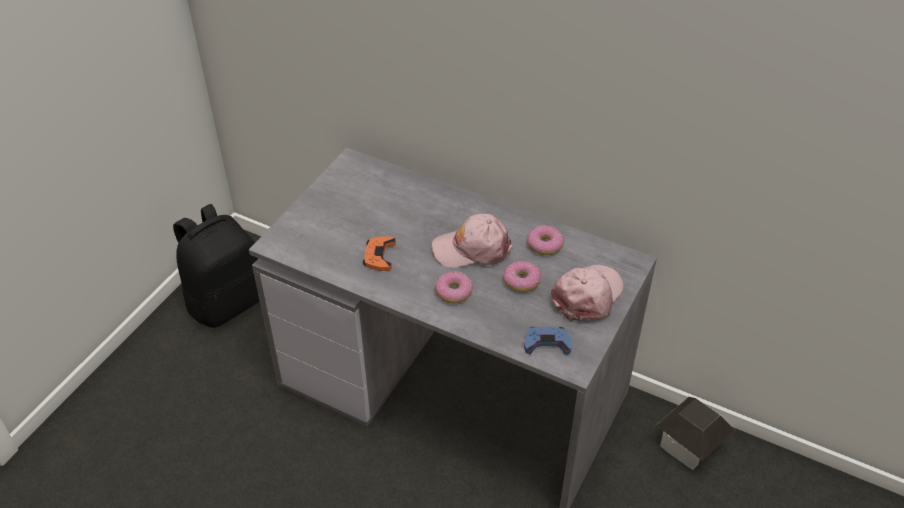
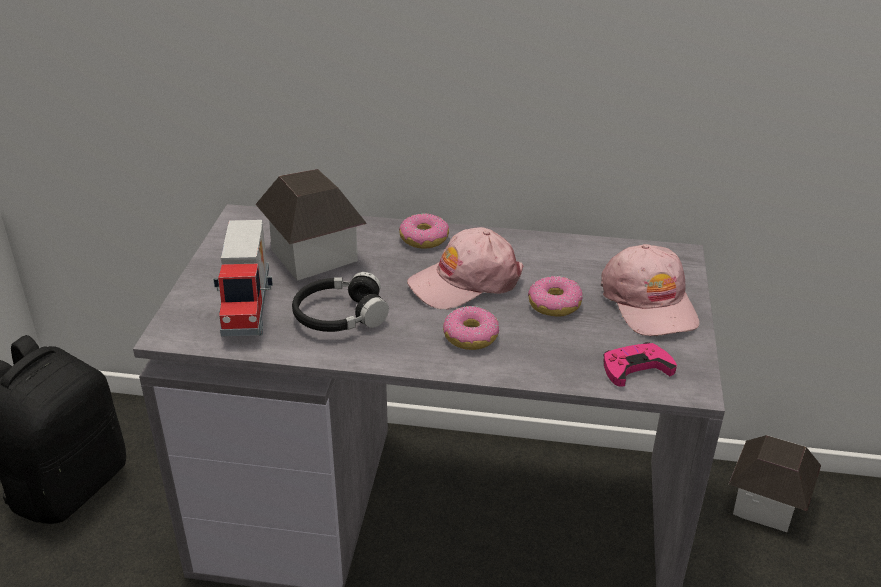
camera: 20 degrees left, 10 degrees down
orange game controller [363,236,396,271] -> black headphones [292,272,389,332]
blue game controller [524,327,572,355] -> pink game controller [603,342,677,387]
donut [527,226,564,255] -> donut moved to [399,213,449,249]
pink cap [551,265,623,321] -> pink cap turned 150 degrees clockwise [601,244,700,336]
none -> toy truck [213,220,273,337]
none -> toy house [256,169,367,281]

